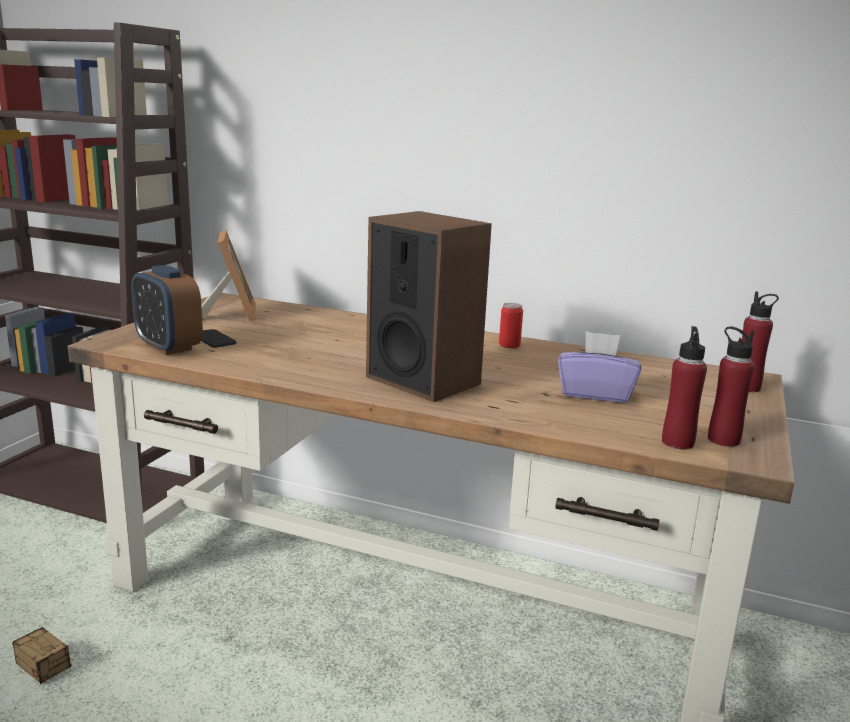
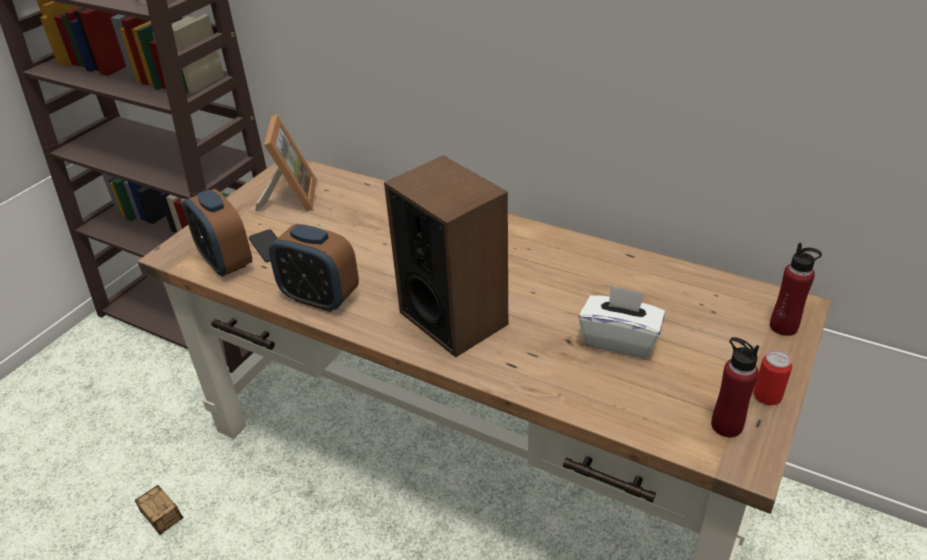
camera: 10 degrees right, 20 degrees up
can [499,303,523,348] -> can moved to [754,350,792,405]
purple tissue box [558,331,641,403] -> white tissue box [579,285,665,358]
red bottle [662,326,707,449] -> none
none -> alarm clock [269,224,359,312]

